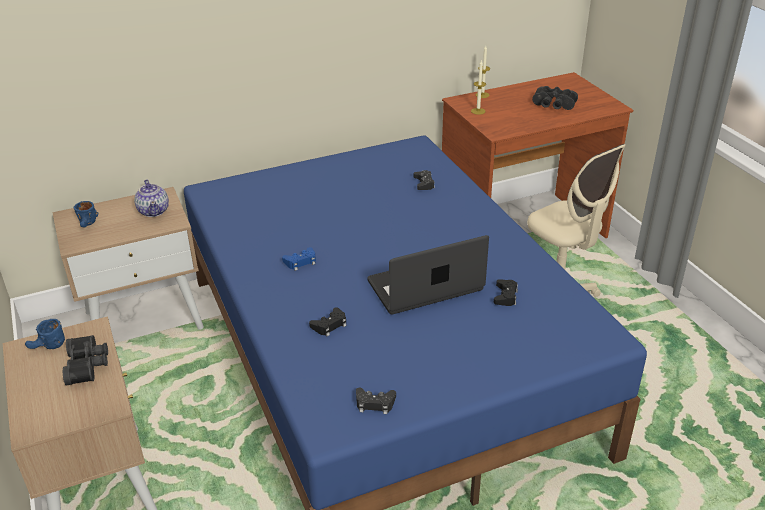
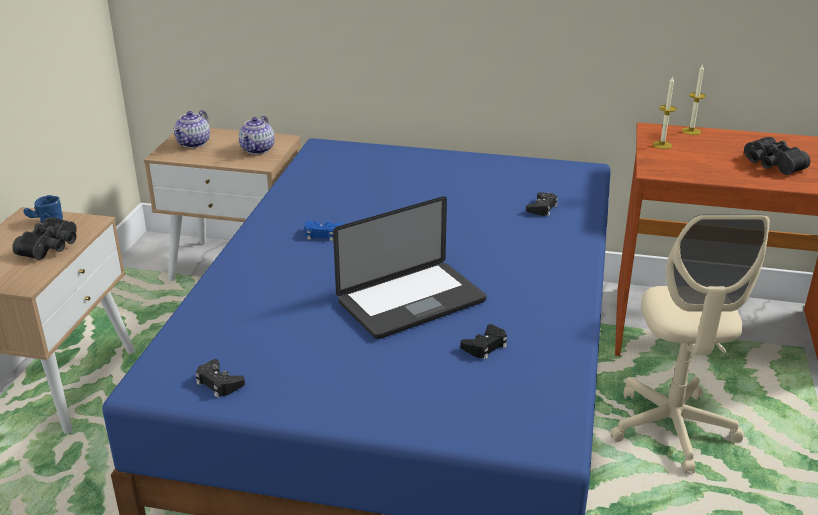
camera: 35 degrees right, 5 degrees down
blue mug [73,201,98,227] -> teapot [173,110,210,148]
black game controller [309,307,347,336] -> none
laptop [367,235,489,314] -> laptop turned 135 degrees clockwise [333,196,487,339]

